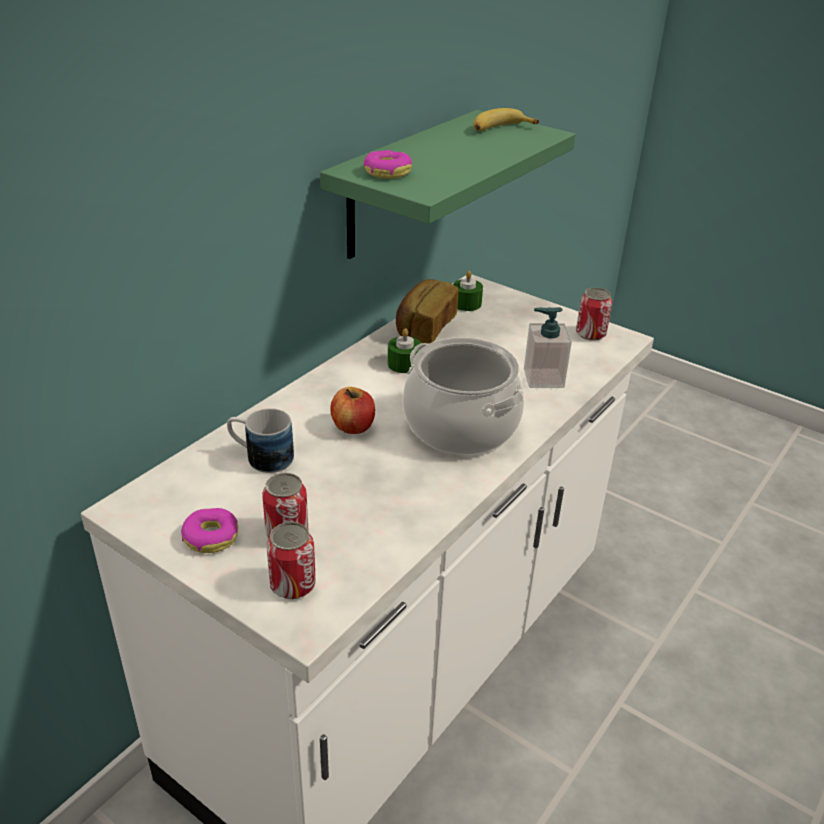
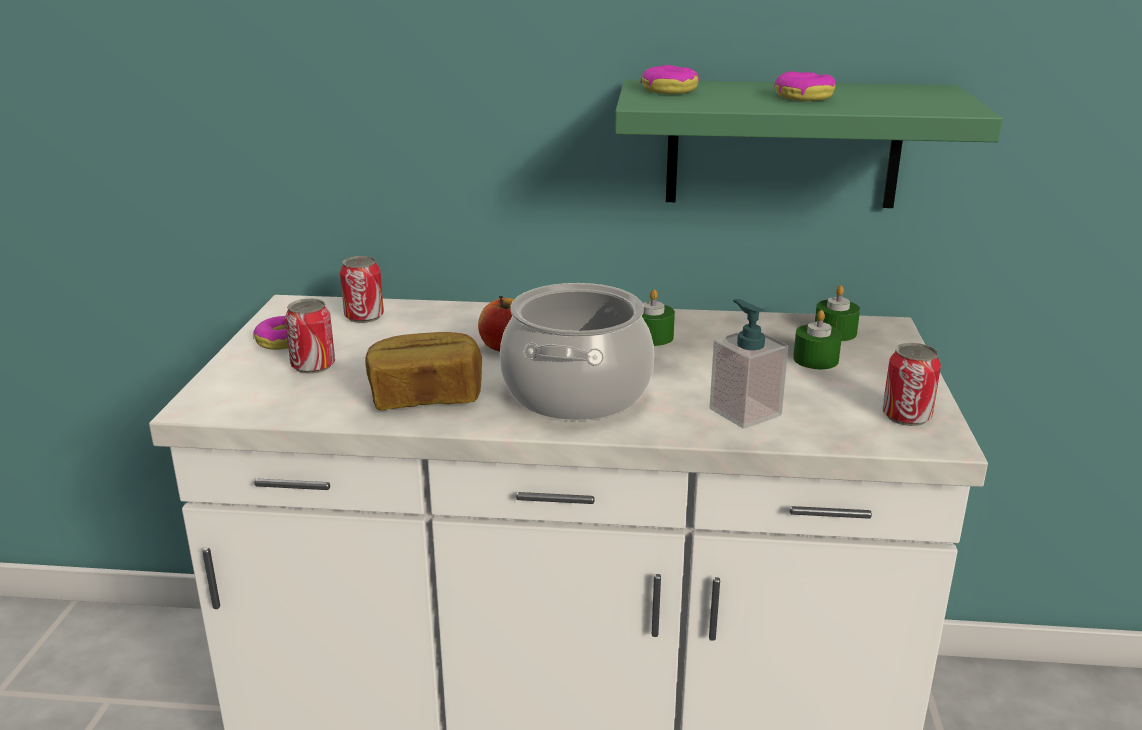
camera: 60 degrees right, 10 degrees down
mug [227,408,294,473] -> none
can [266,522,316,599] -> can moved to [340,256,384,323]
bread [396,279,458,344] -> bread moved to [365,332,482,410]
banana [473,108,539,131] -> none
none -> donut [774,71,836,101]
none -> green candle [793,310,842,369]

